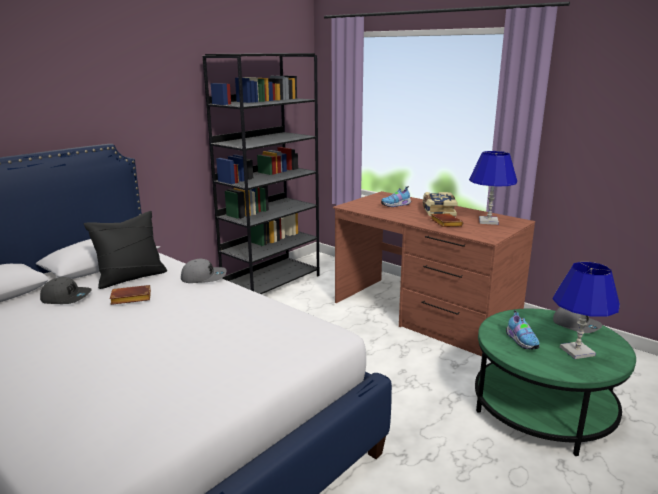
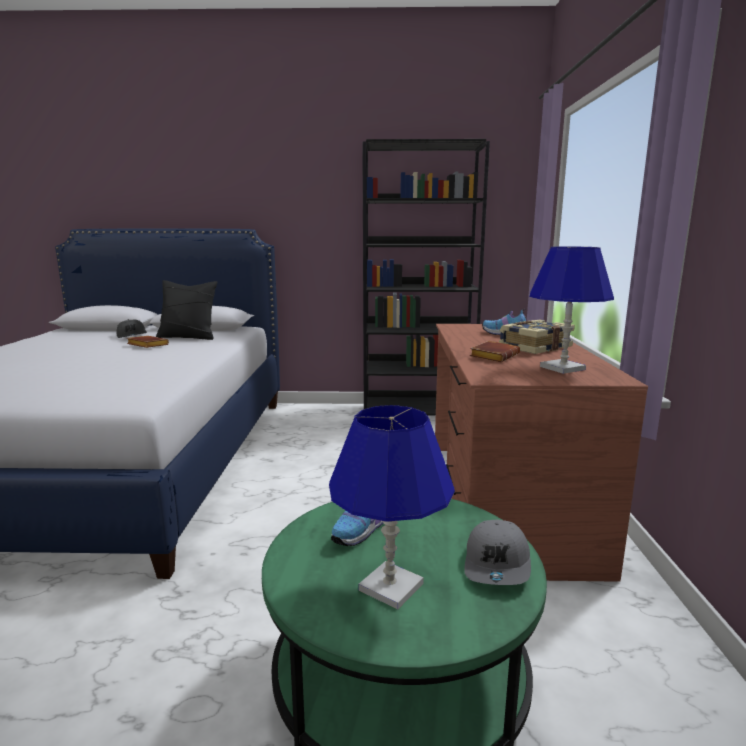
camera: 50 degrees right, 5 degrees down
grey cap [181,259,227,283] -> none

